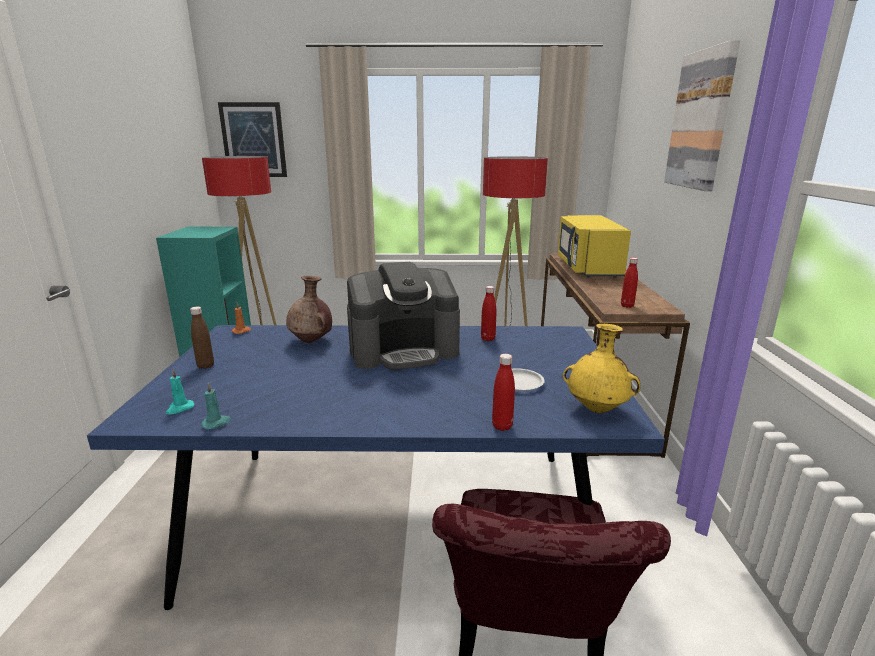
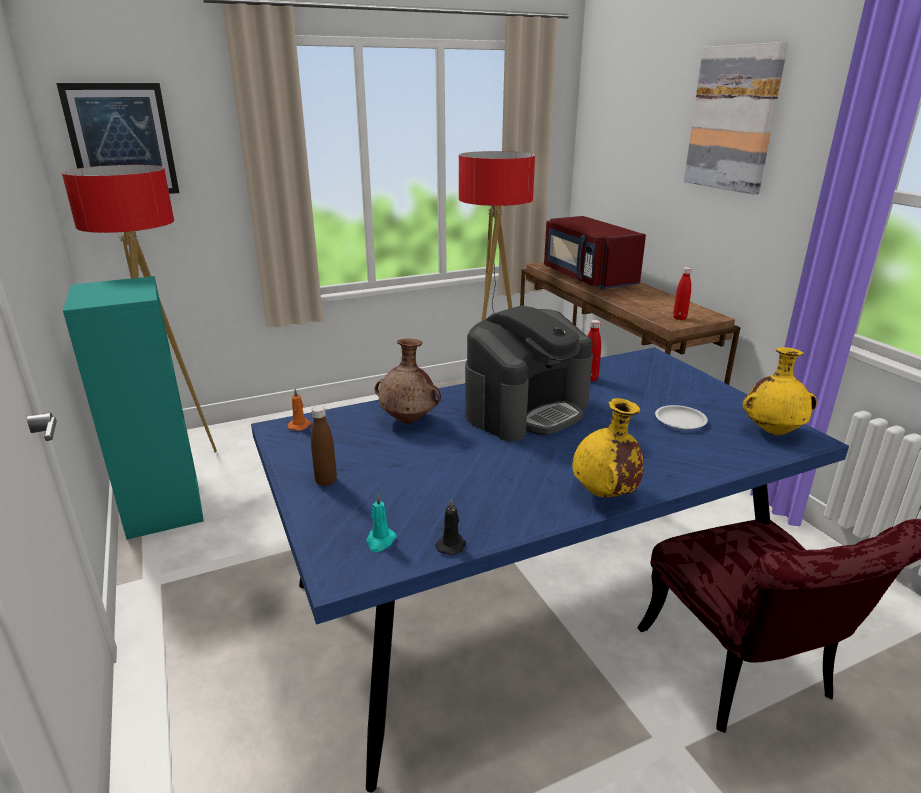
camera: 25 degrees left, 5 degrees up
turquoise candle [201,383,231,429] -> black candle [435,499,466,555]
red bottle [492,354,515,431] -> none
yellow microwave [558,215,631,278] -> red microwave [544,216,646,290]
none -> yellow vase [572,398,644,497]

